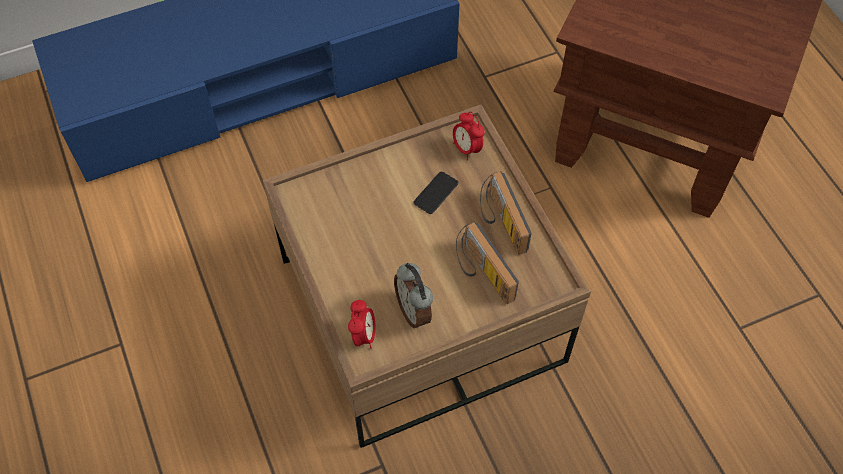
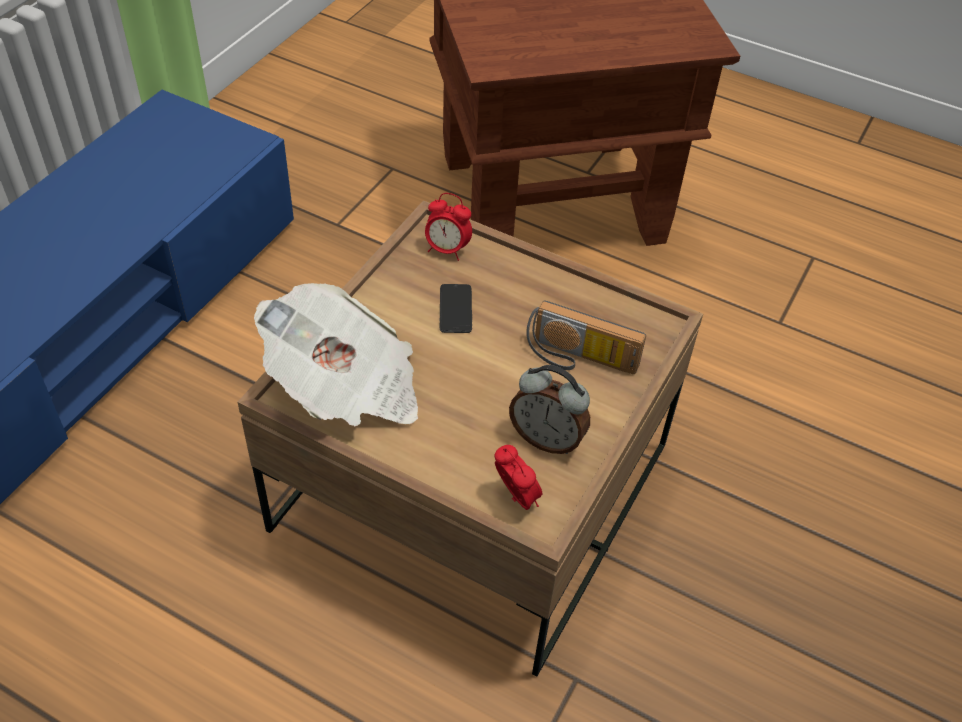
camera: 40 degrees left, 10 degrees down
radio [480,171,532,255] -> none
none -> newspaper [254,283,418,427]

